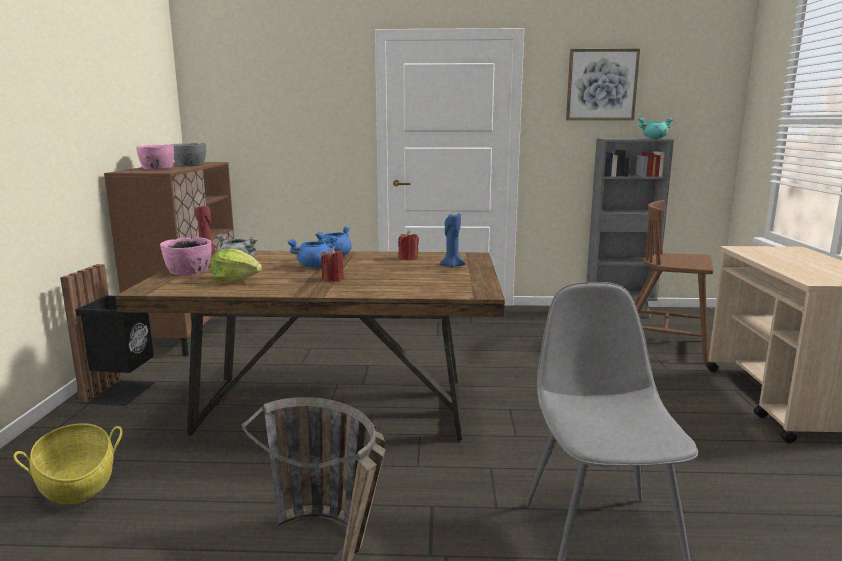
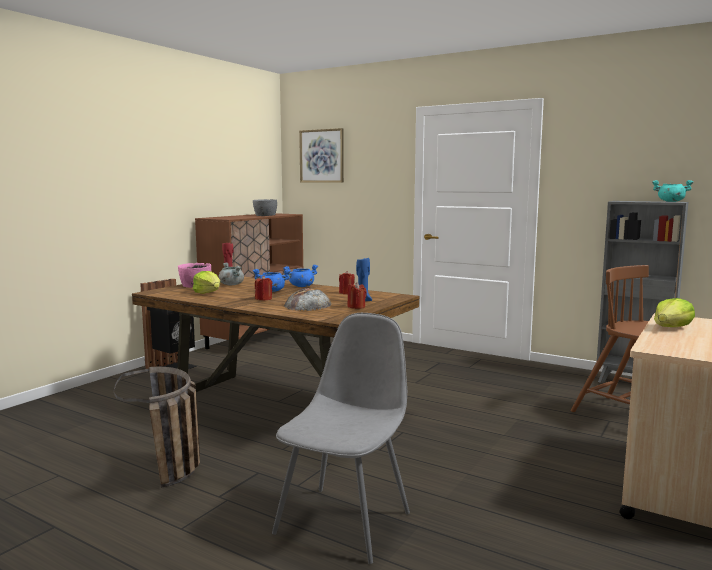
camera: 30 degrees right, 5 degrees down
basket [13,423,122,504] -> none
pink bowl [136,144,174,170] -> none
picture [566,49,640,120] -> picture moved to [299,128,344,183]
none -> bread [284,288,332,311]
none -> red candle [347,282,367,309]
none -> lettuce [654,298,695,327]

